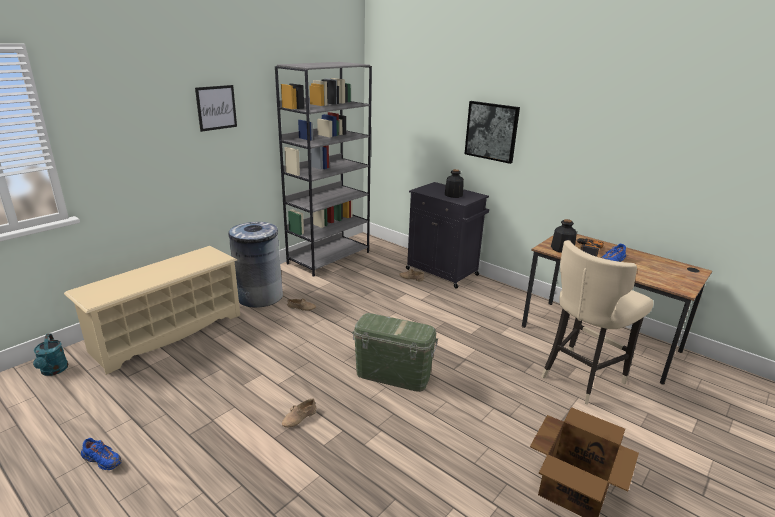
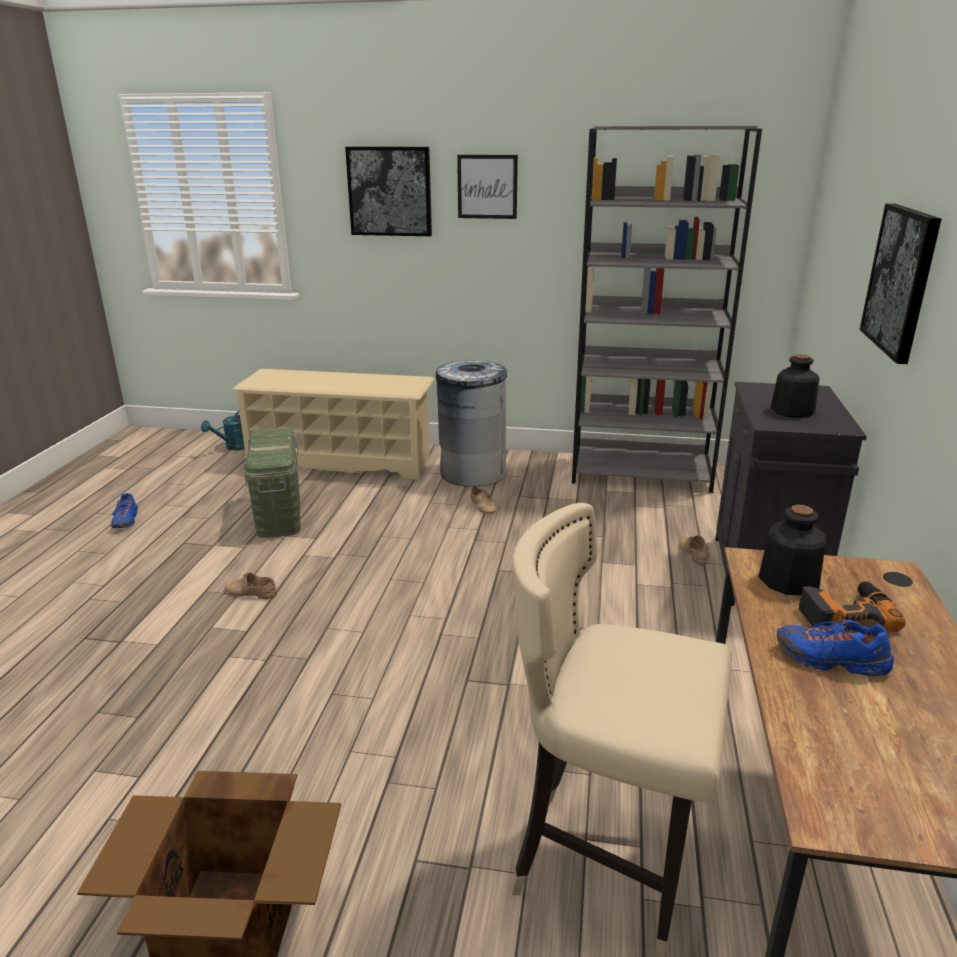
camera: 60 degrees right, 0 degrees up
green storage box [352,313,438,392] -> green storage box moved to [244,427,300,538]
none -> picture [345,147,432,236]

